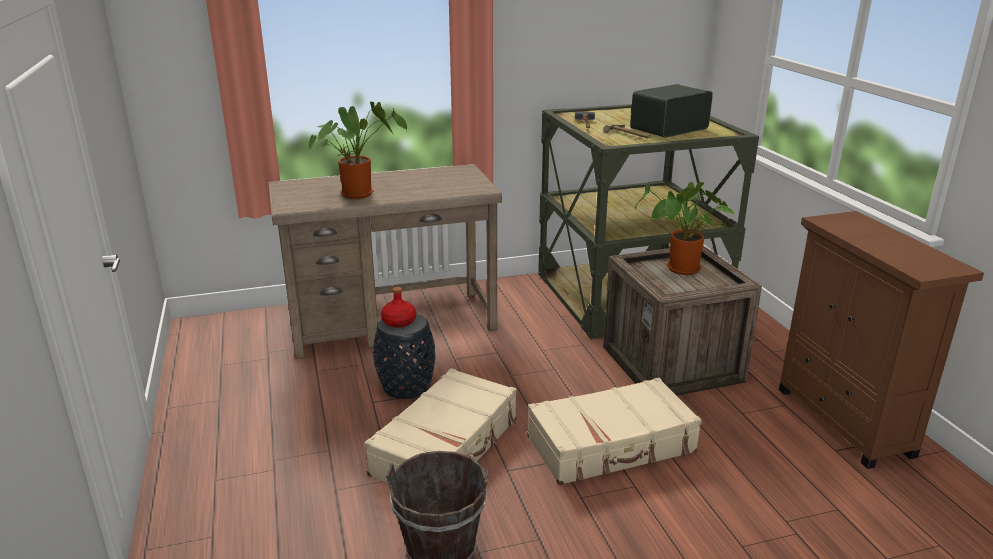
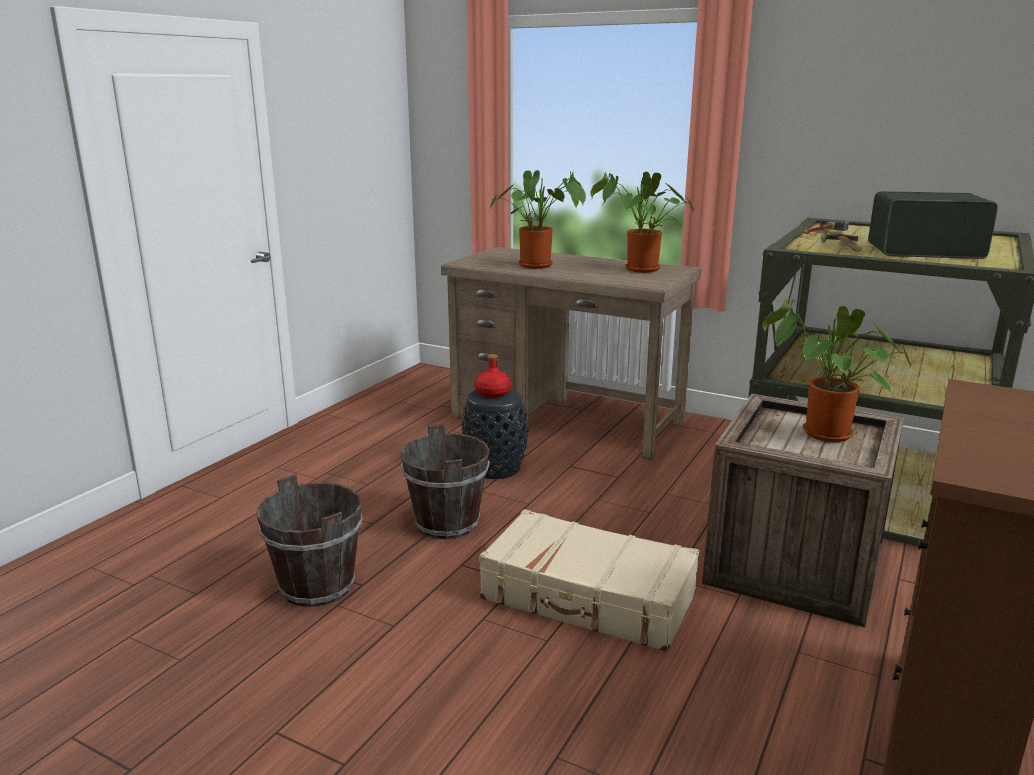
camera: 45 degrees right, 5 degrees down
beige suitcase [365,368,517,490] -> brown bucket [400,424,490,539]
none -> potted plant [590,172,694,273]

